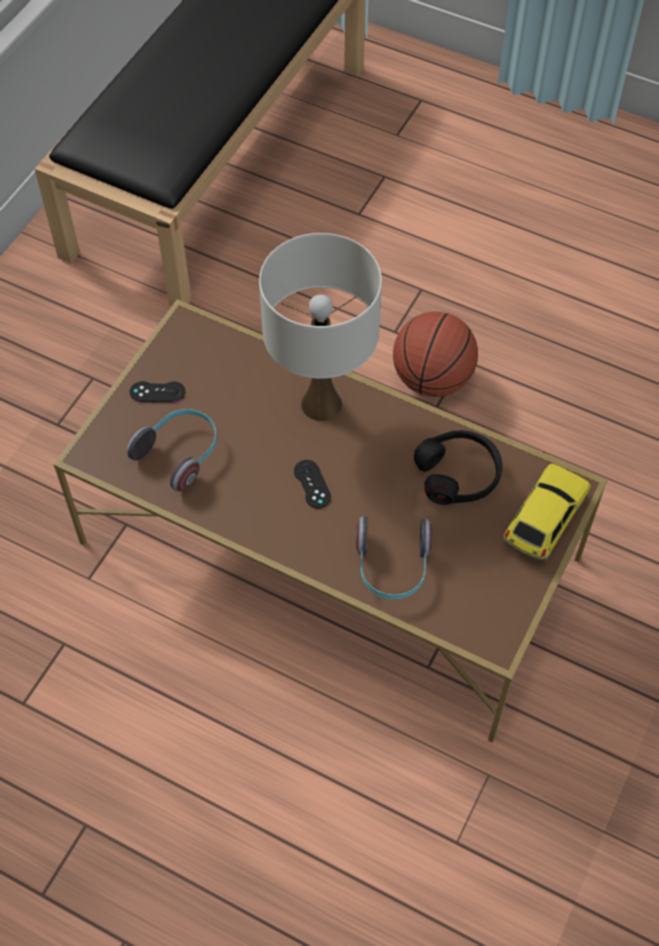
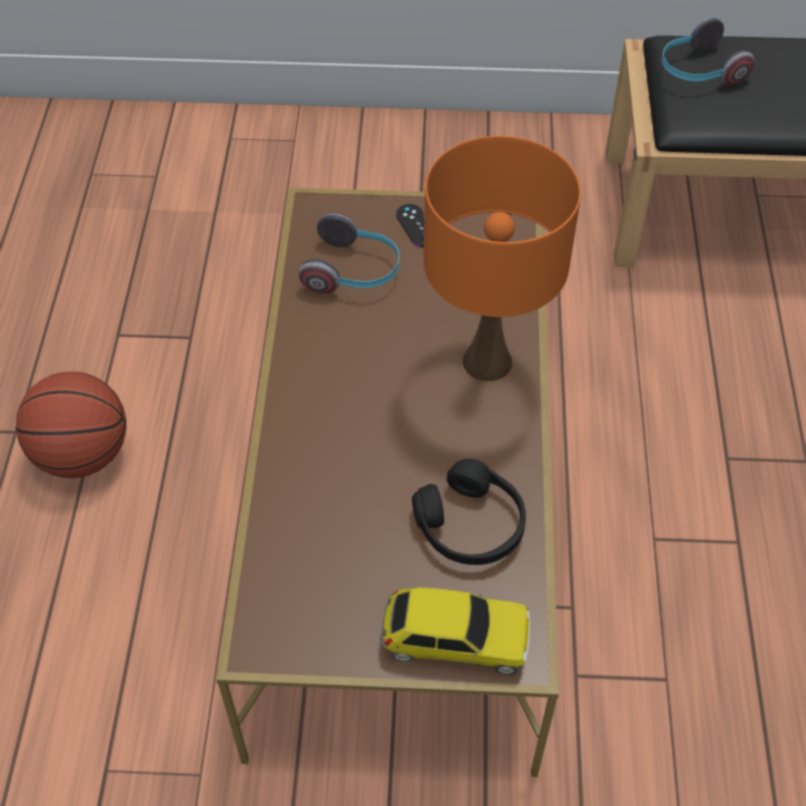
camera: 65 degrees right, 5 degrees down
white table lamp [259,233,382,421] -> orange table lamp [424,136,581,381]
black game controller [294,460,331,508] -> none
headphones [355,516,433,599] -> headphones moved to [662,18,755,85]
basketball [393,312,478,397] -> basketball moved to [16,372,126,478]

